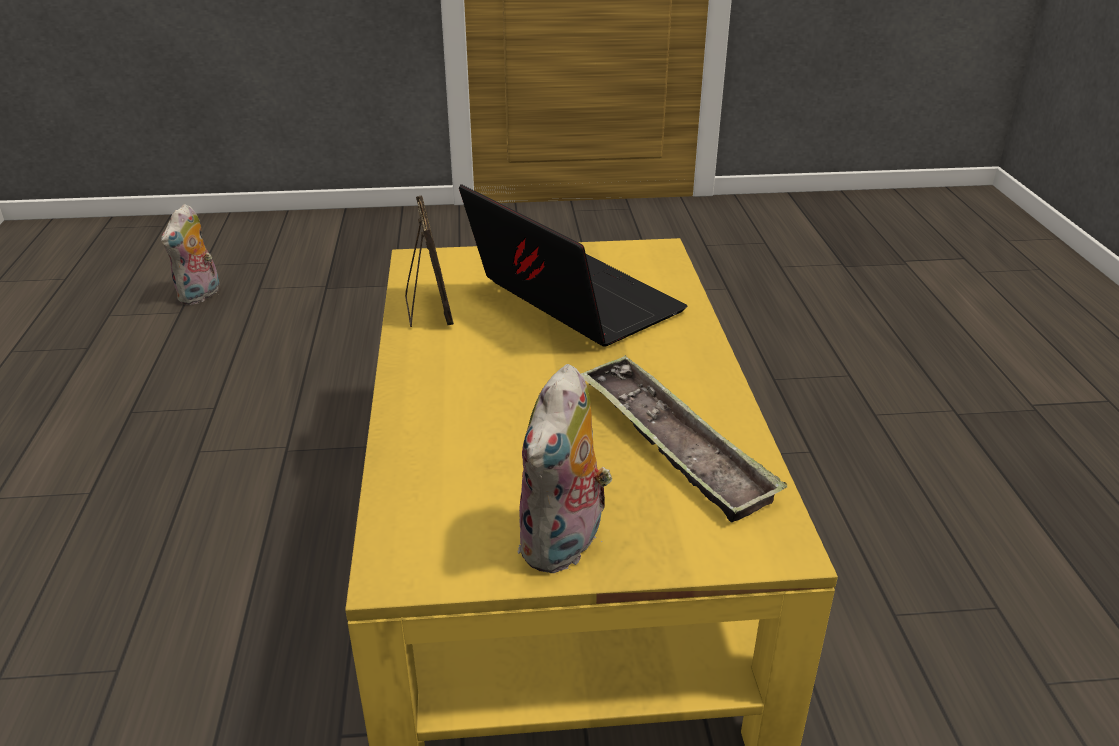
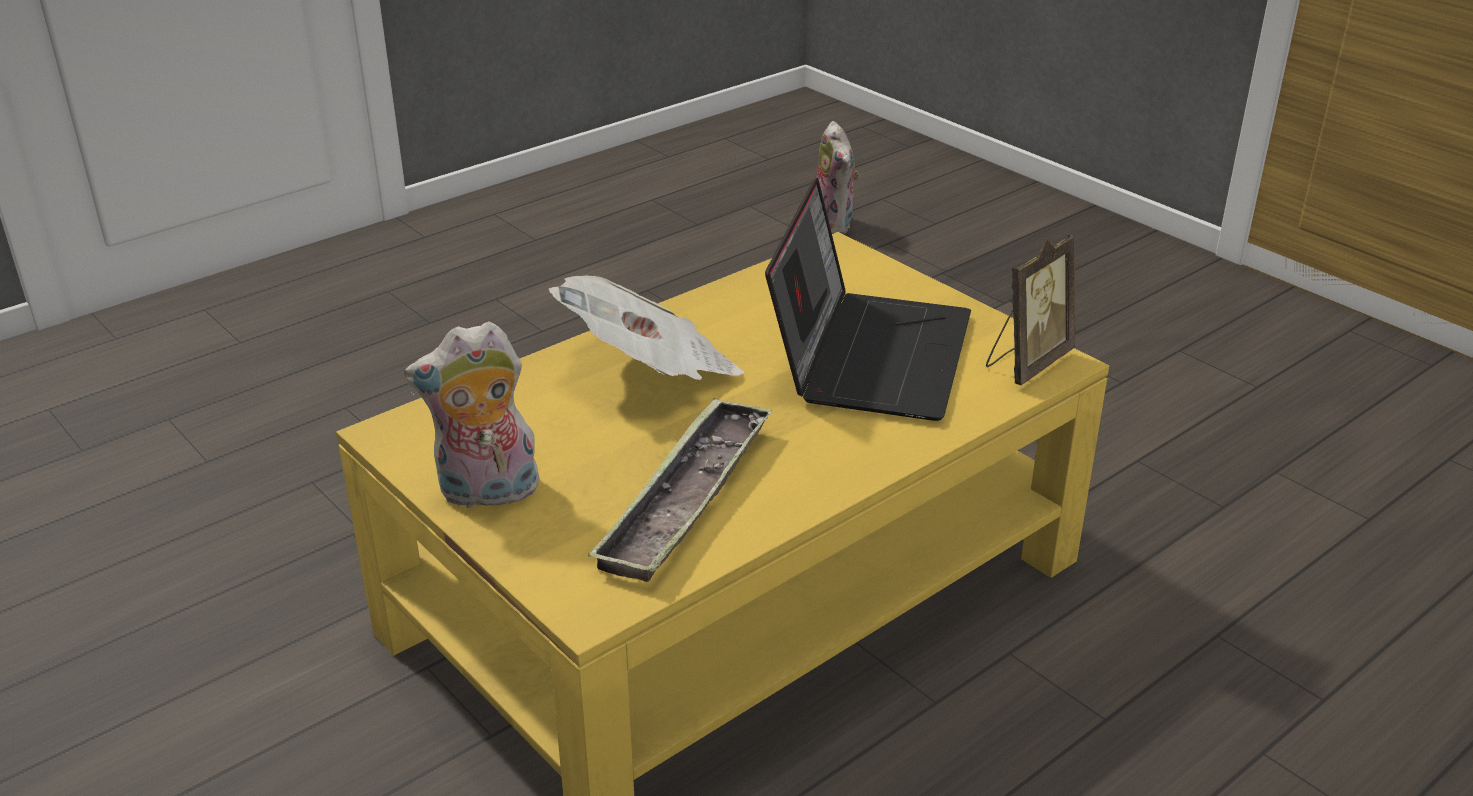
camera: 55 degrees right, 0 degrees up
plush toy [161,204,220,305] -> plush toy turned 90 degrees counterclockwise [816,121,860,234]
picture frame [405,196,454,327] -> picture frame moved to [986,234,1076,385]
none -> newspaper [549,275,744,380]

